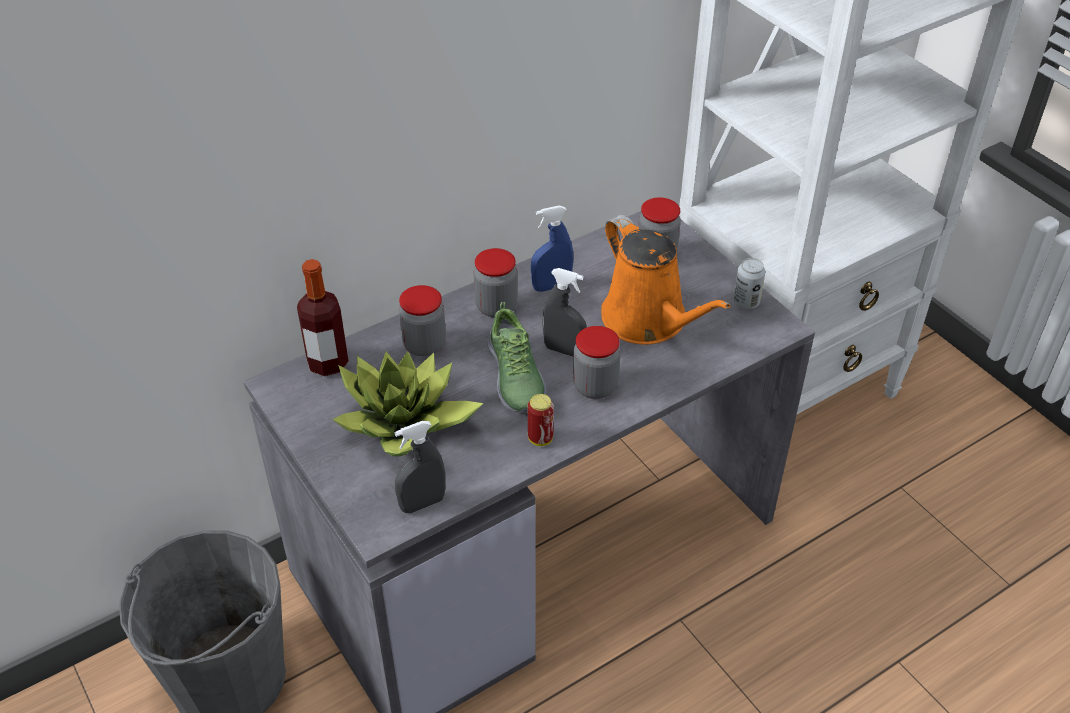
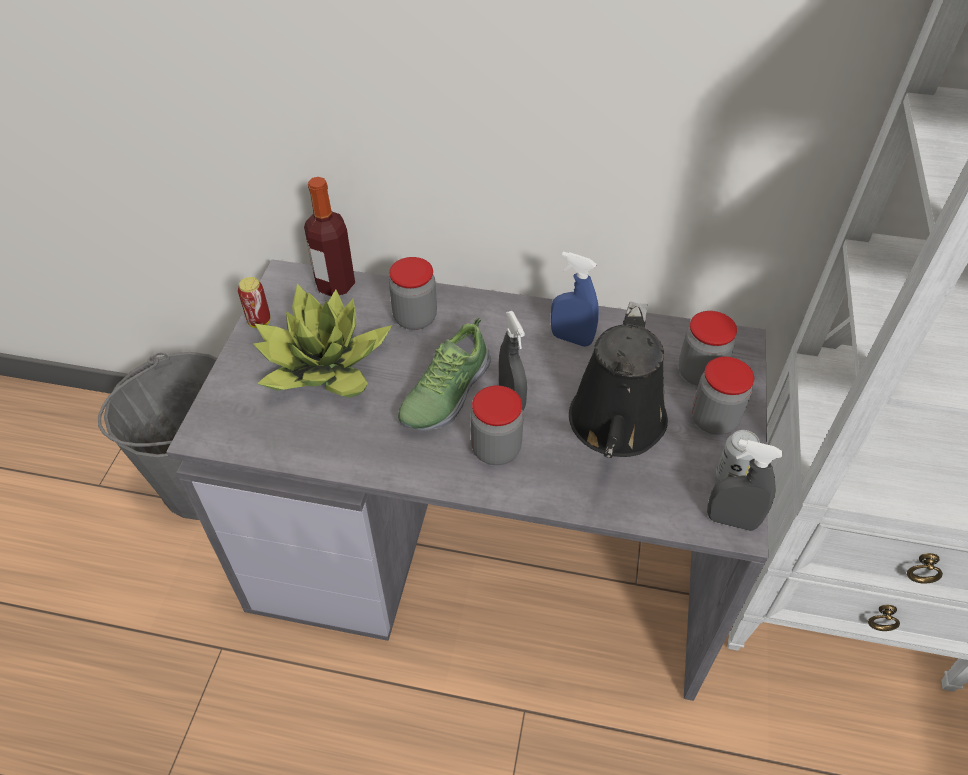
camera: 45 degrees right, 5 degrees up
grey spray bottle [394,421,445,513] -> grey spray bottle moved to [707,439,782,531]
jar [474,248,518,318] -> jar moved to [692,357,754,435]
can [528,394,554,446] -> can moved to [238,277,270,328]
orange watering can [601,215,731,345] -> black watering can [569,302,668,458]

